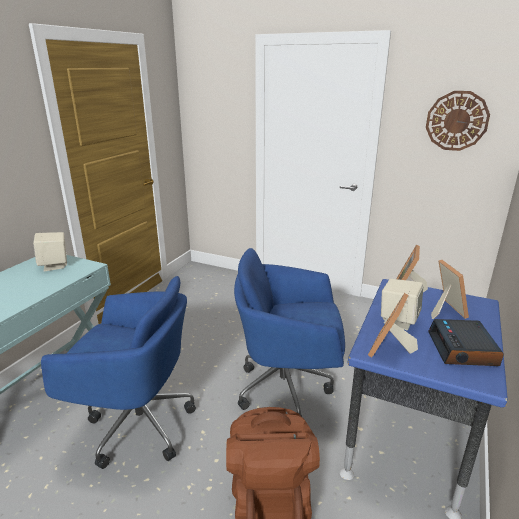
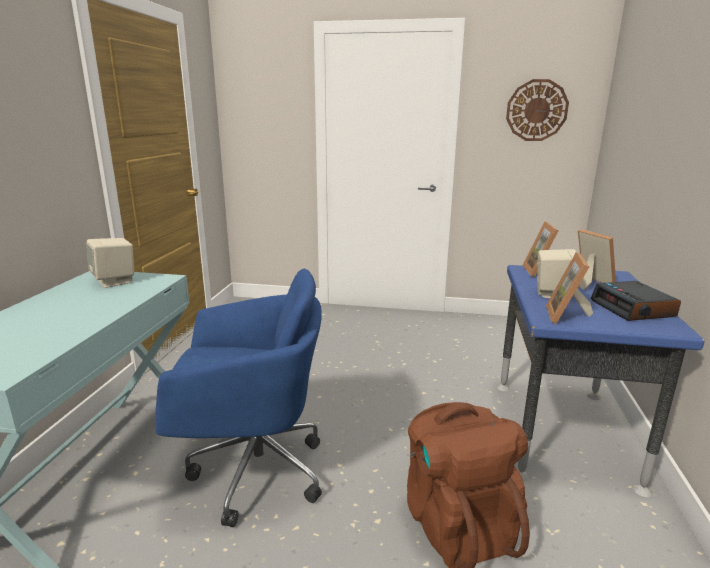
camera: 15 degrees left, 5 degrees down
blue office chair [234,248,345,417] -> none

